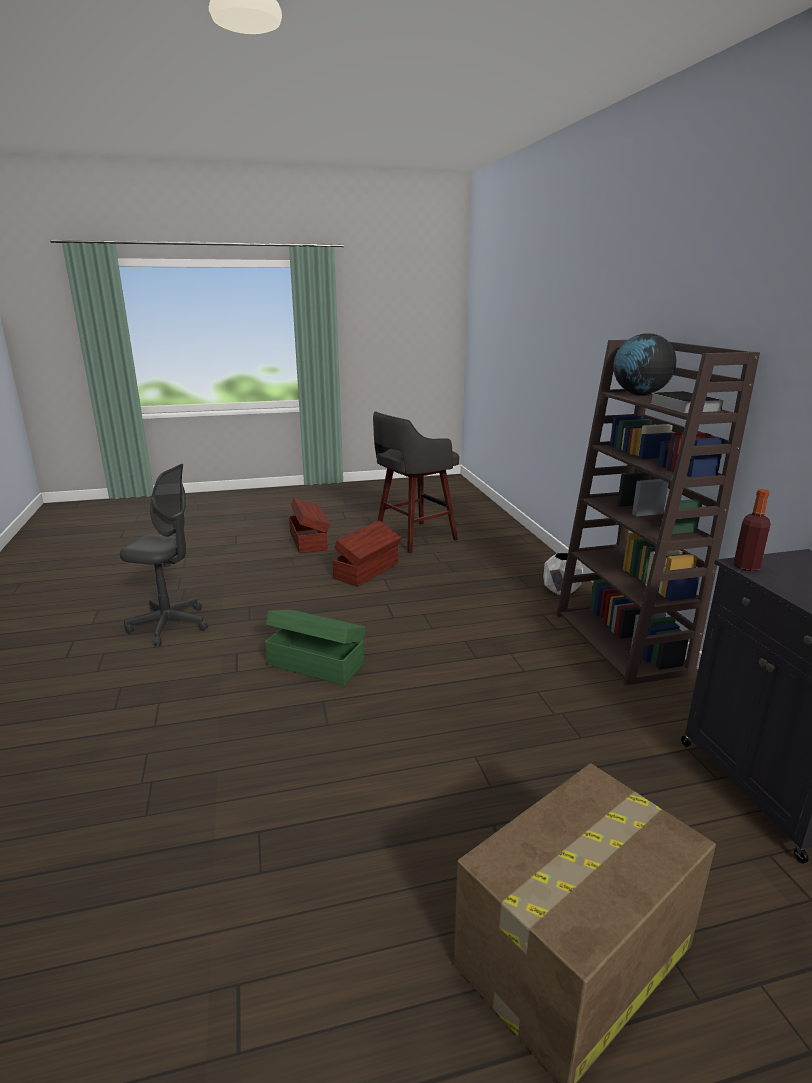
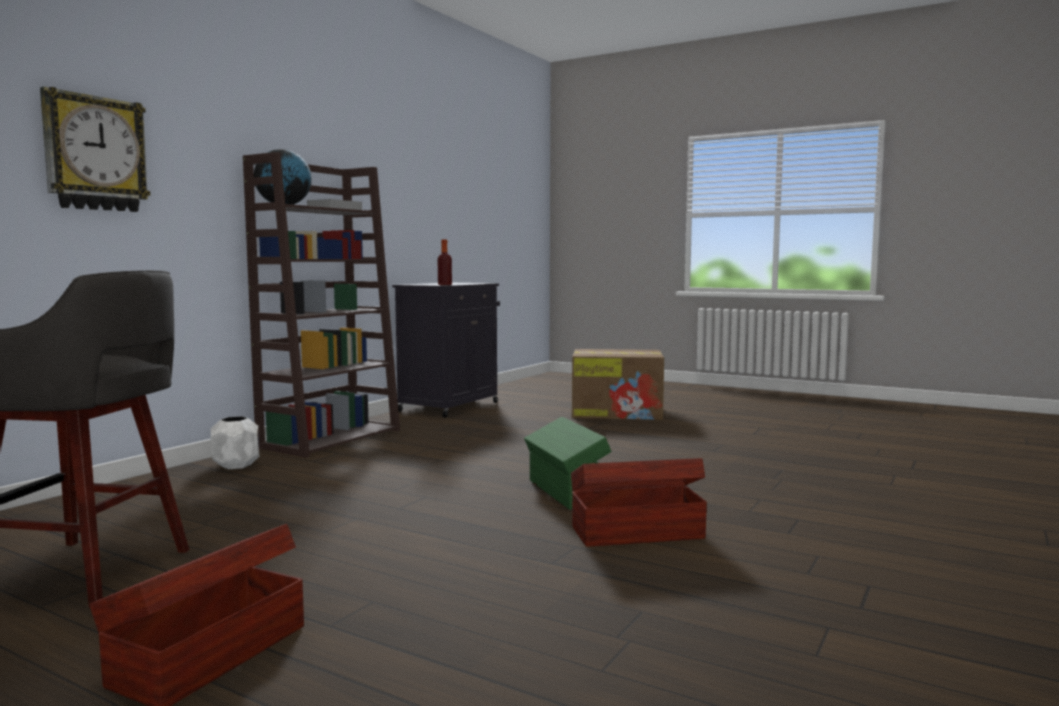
camera: 135 degrees left, 15 degrees down
grey office chair [120,464,208,646] -> none
brown storage box [332,521,401,586] -> brown storage box moved to [571,458,707,547]
none -> wall clock [40,87,151,212]

